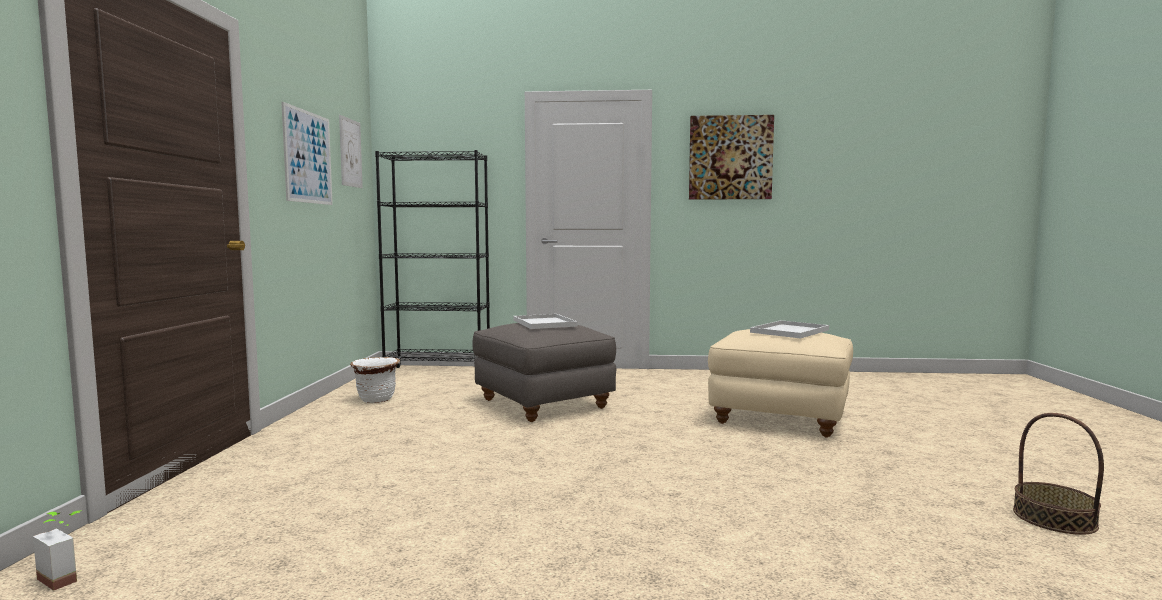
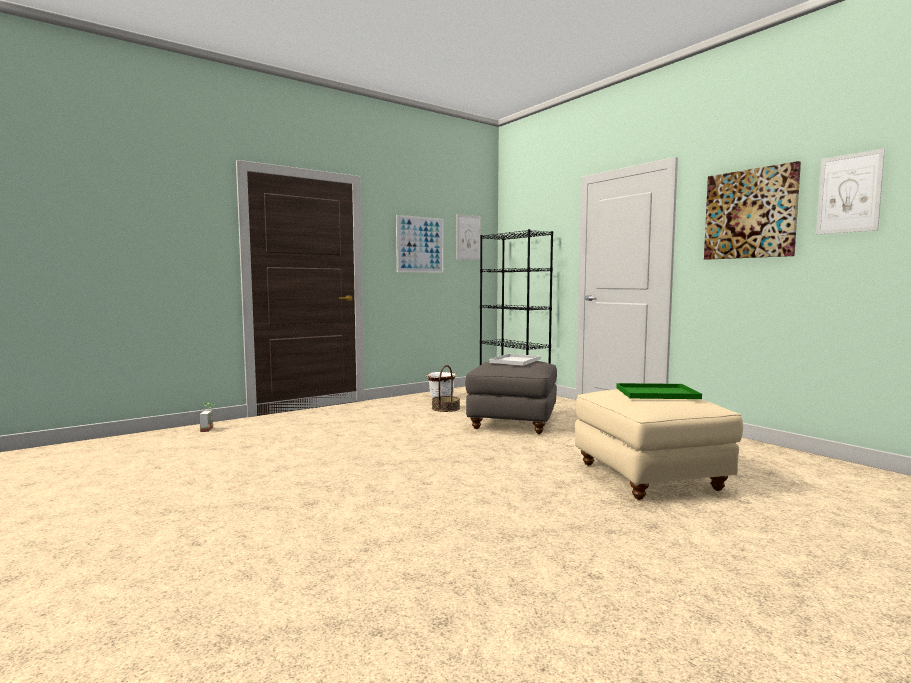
camera: 50 degrees right, 0 degrees up
white tray [750,320,829,339] -> green tray [616,383,702,399]
basket [1013,413,1104,535] -> basket moved to [432,365,460,412]
none -> picture [816,149,885,234]

